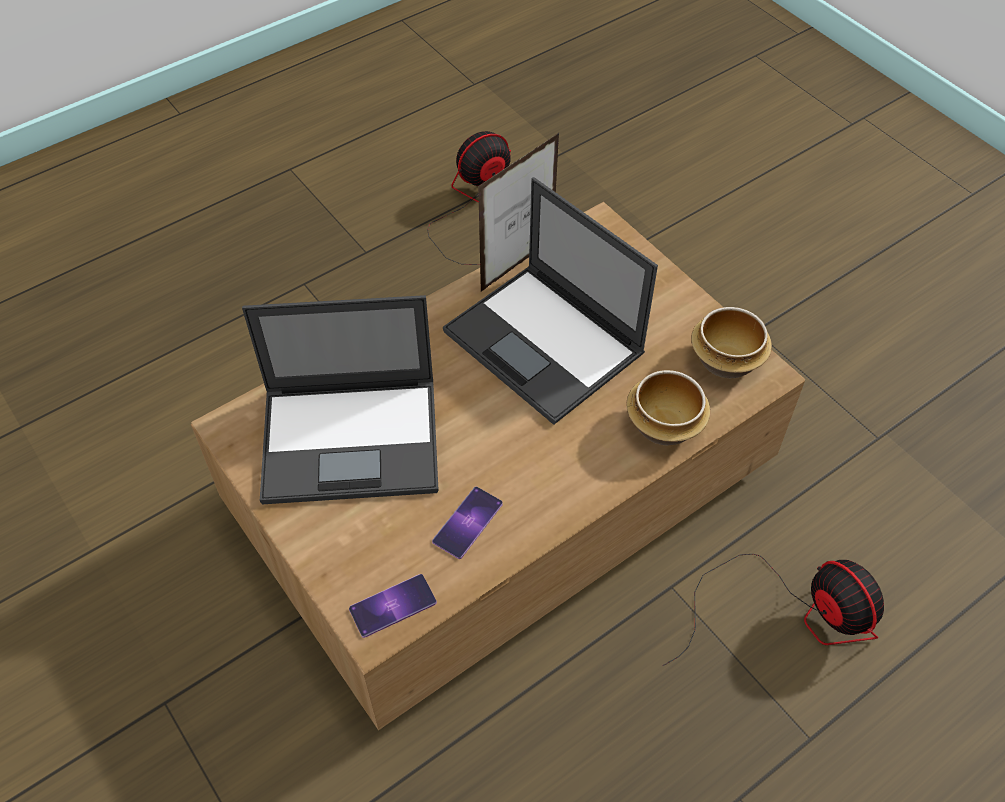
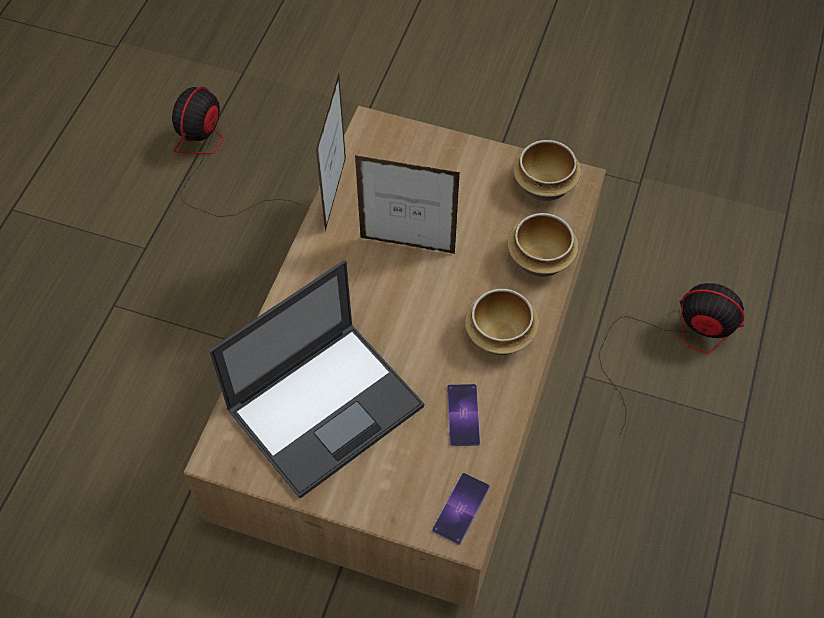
camera: 35 degrees left, 5 degrees up
laptop [443,177,658,425] -> picture frame [355,155,460,254]
none -> bowl [465,289,539,355]

